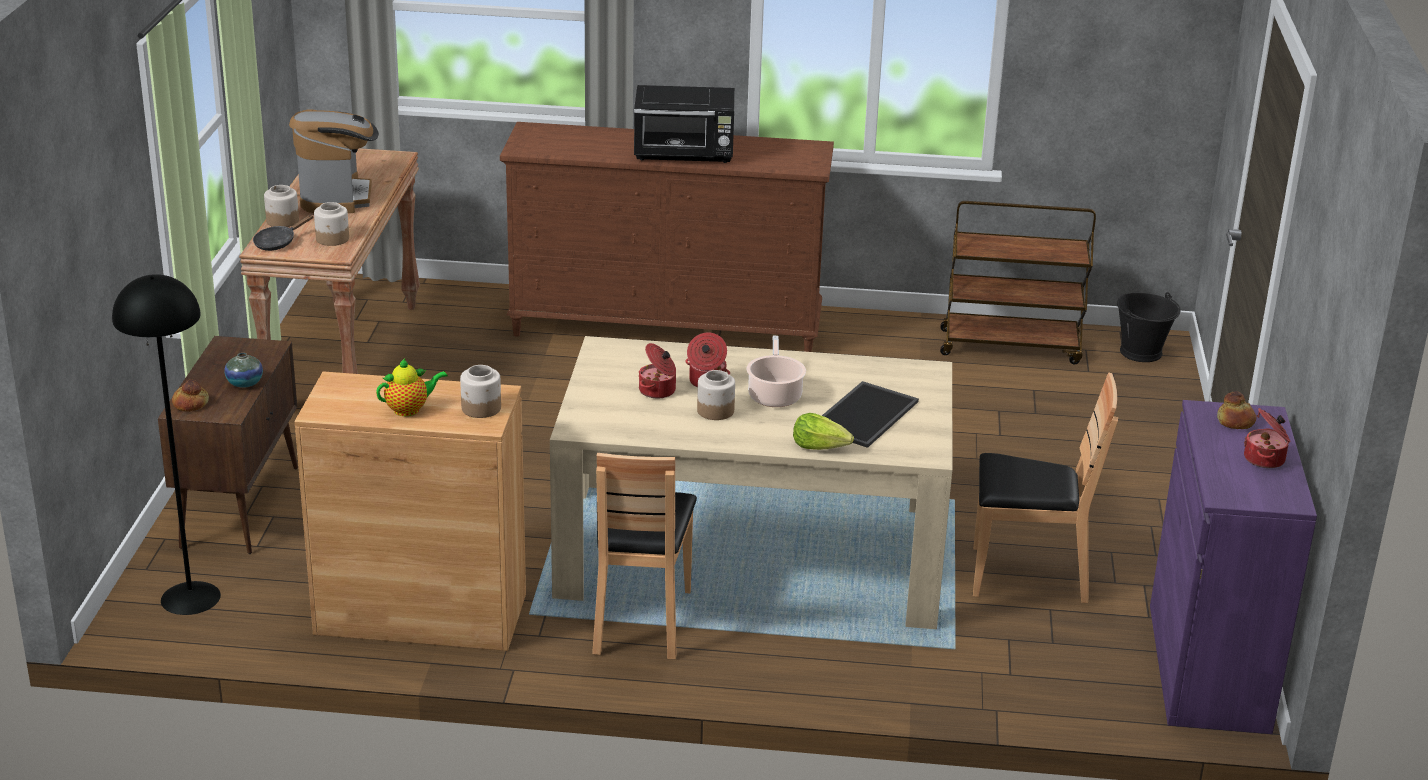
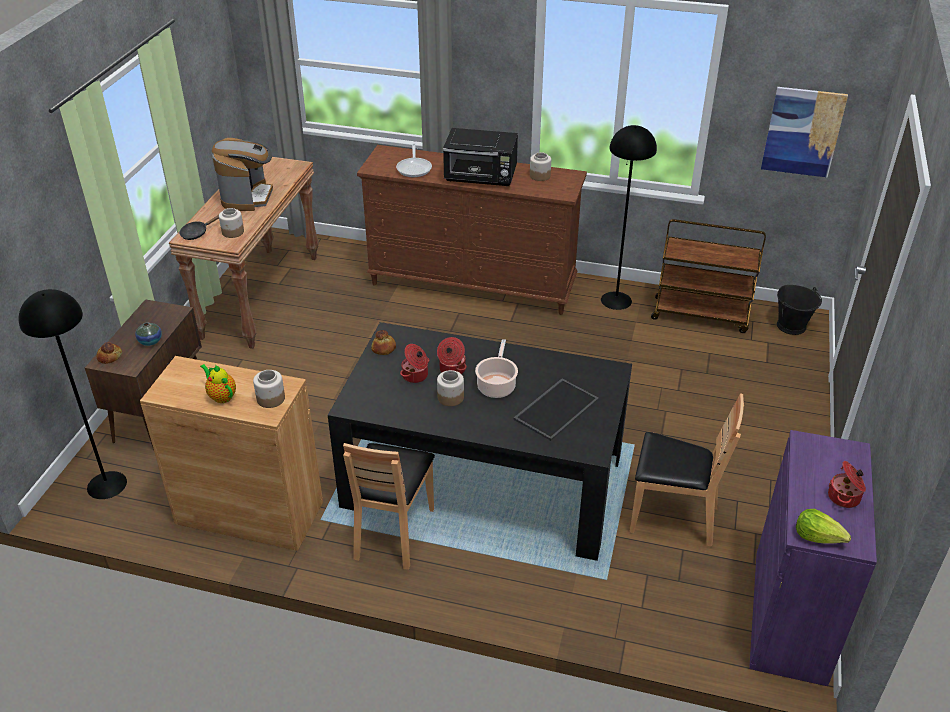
camera: 10 degrees right, 10 degrees up
jar [264,185,299,227] -> jar moved to [530,152,551,181]
teapot [376,358,448,416] -> teapot turned 120 degrees counterclockwise [200,364,236,403]
beige dining table [550,336,952,629] -> black dining table [328,322,632,561]
lettuce [793,413,854,450] -> lettuce moved to [796,509,851,544]
bread [1217,391,1256,429] -> bread moved to [371,330,396,355]
none -> frying pan [396,143,432,177]
none -> black floor lamp [601,125,657,310]
none -> picture [761,87,848,178]

